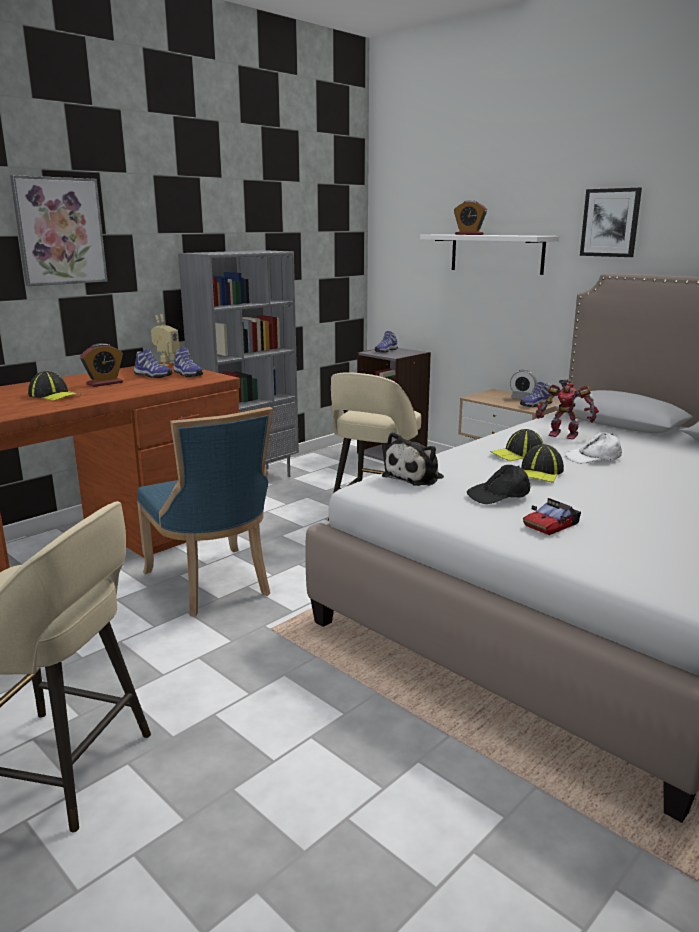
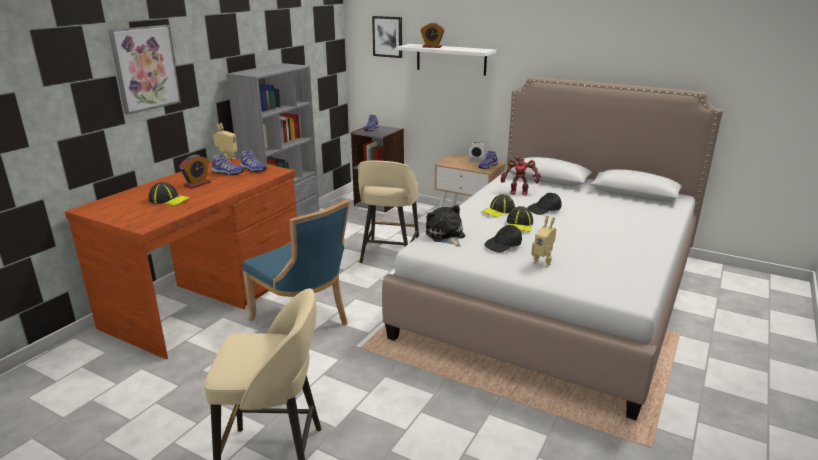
camera: 15 degrees left, 5 degrees up
plush toy [382,432,444,486] -> plush toy turned 135 degrees clockwise [426,205,465,247]
toy car [523,498,581,535] -> toy robot [531,216,556,267]
white cap [565,432,622,464] -> black cap [528,193,562,215]
picture [580,188,642,257] -> picture moved to [372,16,402,58]

